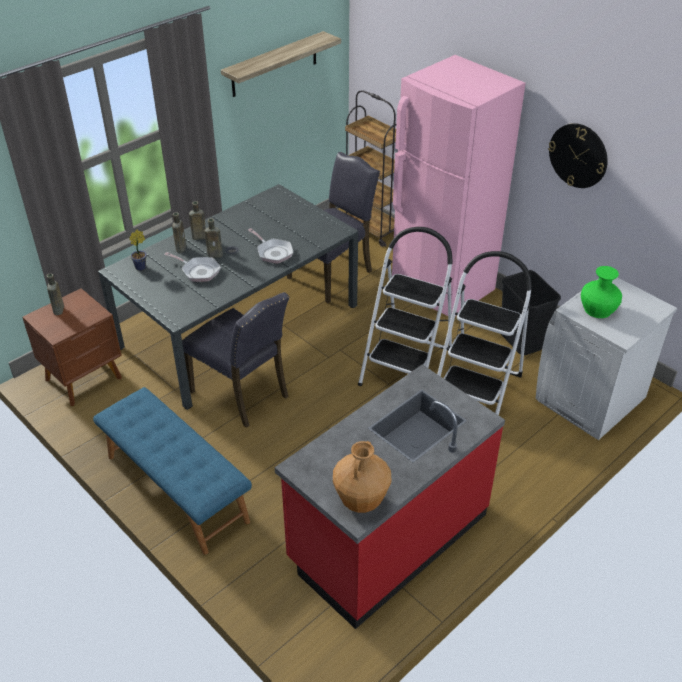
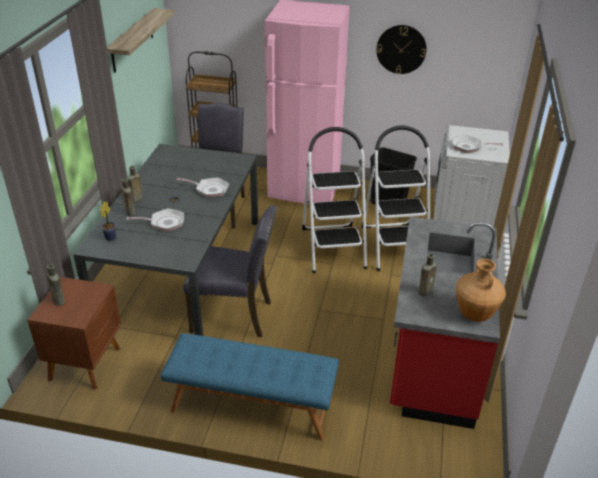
camera: 35 degrees left, 5 degrees down
brown bottle [205,218,223,258] -> brown bottle moved to [418,253,437,297]
green vase [581,266,622,318] -> frying pan [452,135,503,153]

